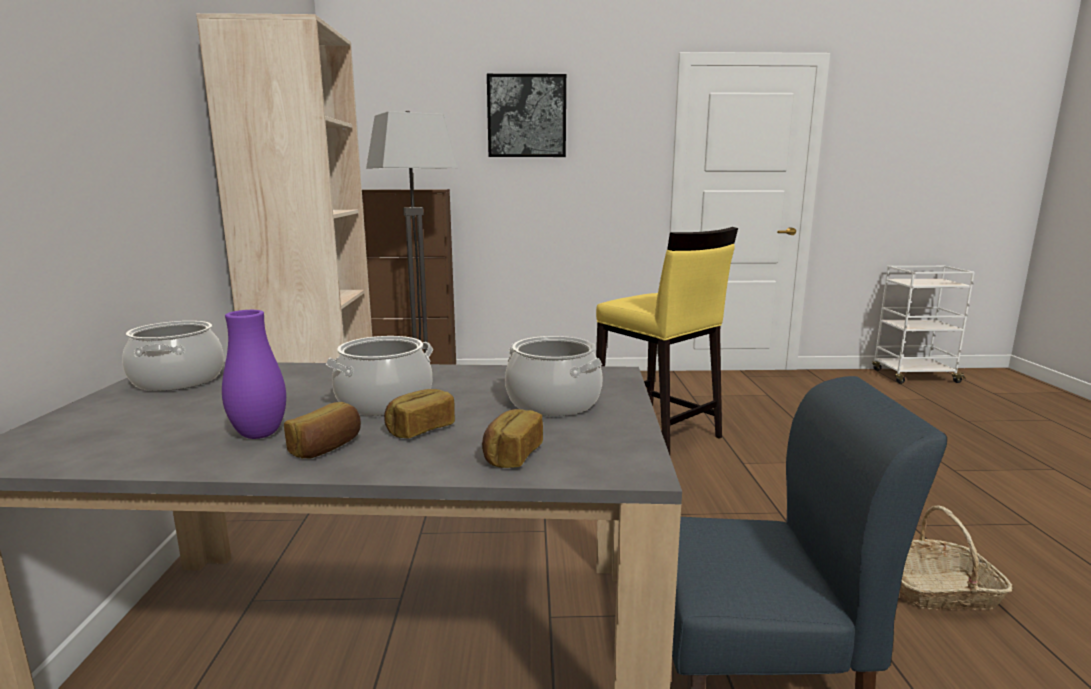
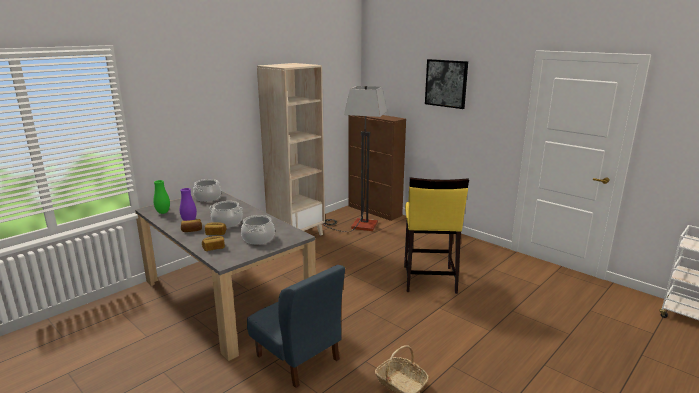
camera: 45 degrees right, 5 degrees up
none -> green vase [153,180,170,214]

